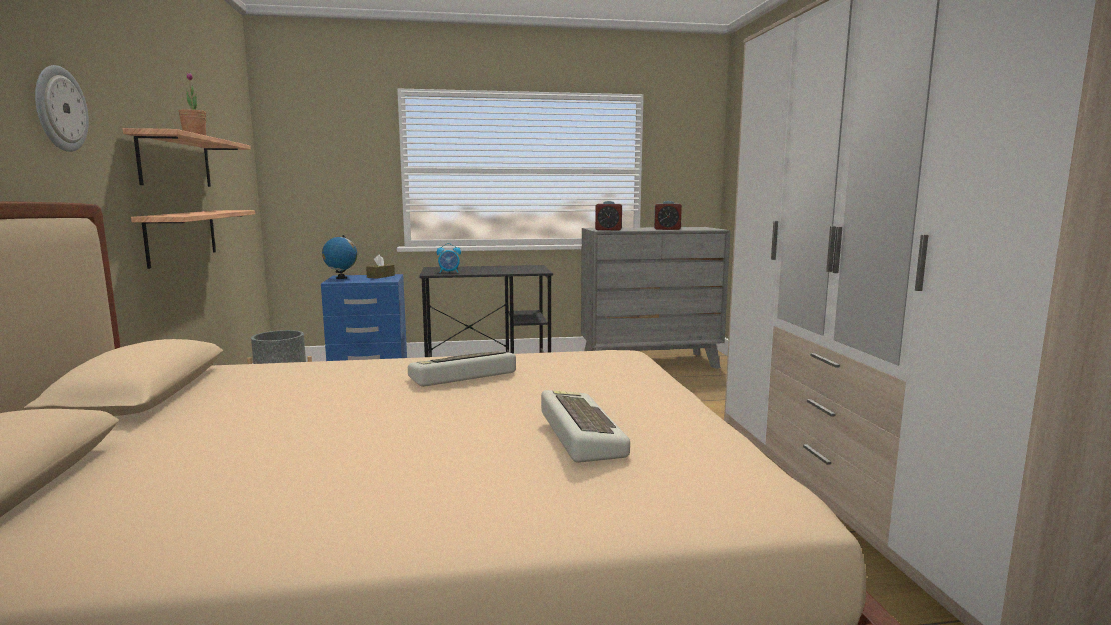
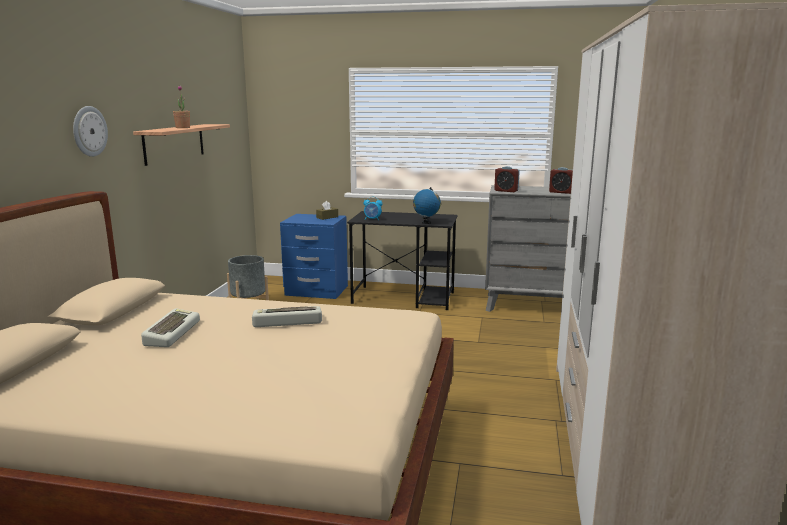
camera: 20 degrees right, 5 degrees up
shelf [131,210,255,269] -> none
globe [322,235,357,279] -> globe moved to [413,187,441,224]
keyboard [541,390,630,463] -> keyboard moved to [141,308,200,347]

